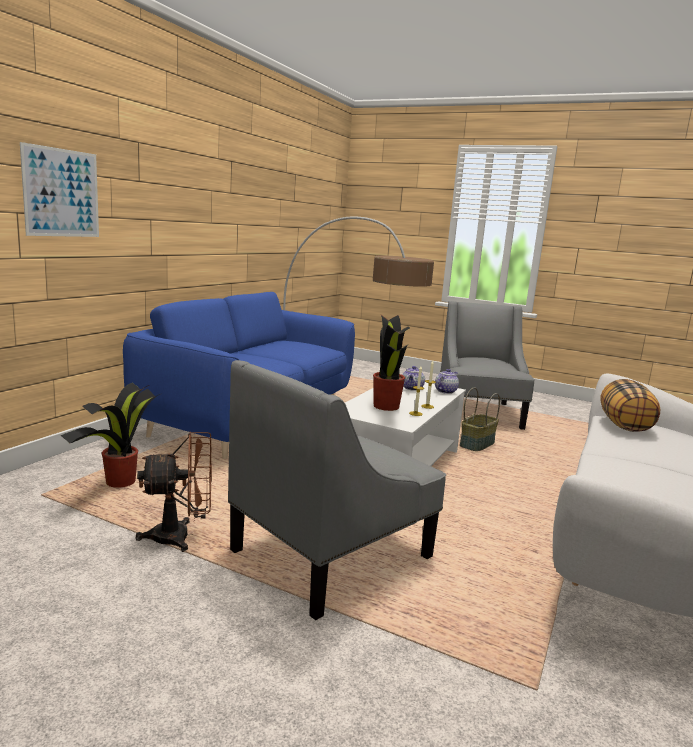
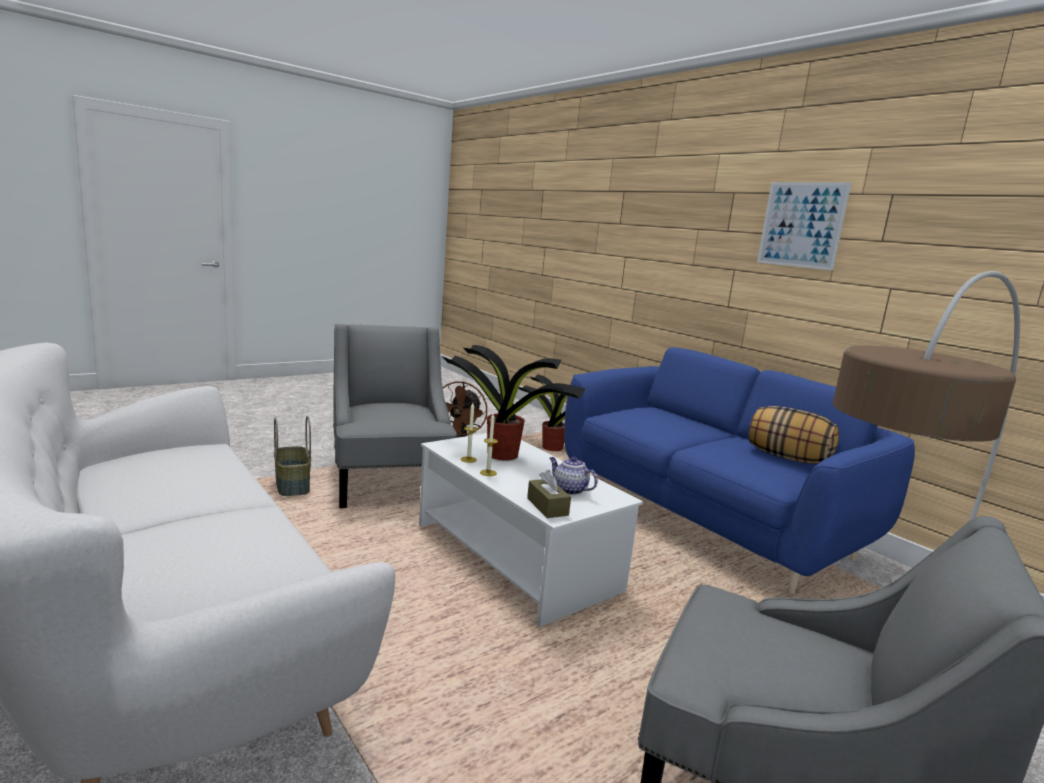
camera: 115 degrees right, 0 degrees up
picture [20,142,99,237] -> picture moved to [757,182,852,271]
teapot [435,369,459,394] -> brown tissue box [527,470,571,518]
basket [460,387,500,451] -> basket moved to [274,416,311,496]
pillow [600,379,660,432] -> pillow moved to [749,406,839,464]

